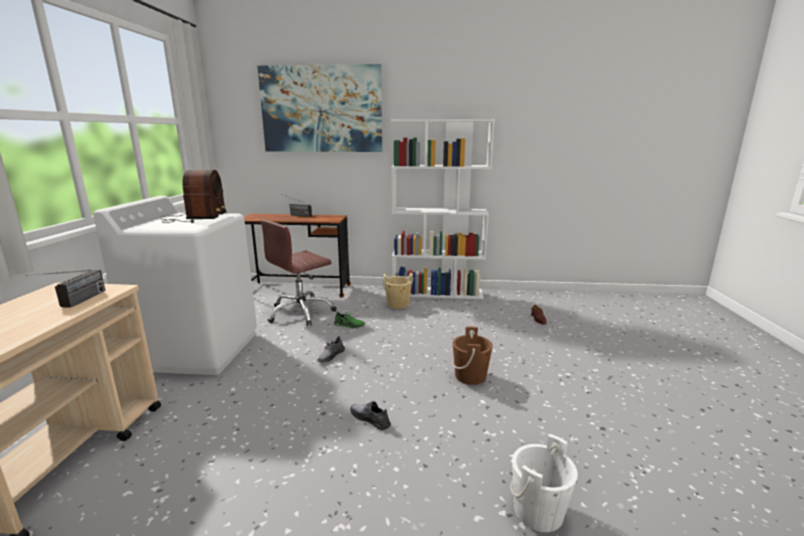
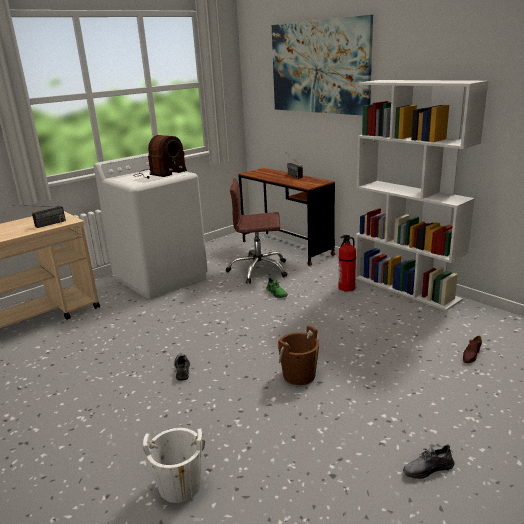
camera: 45 degrees right, 5 degrees up
grey shoe [317,336,345,363] -> grey shoe moved to [403,444,455,479]
beige bucket [383,273,414,309] -> fire extinguisher [339,235,356,291]

